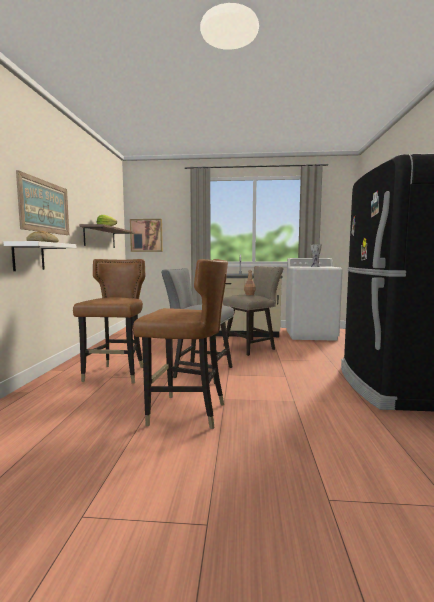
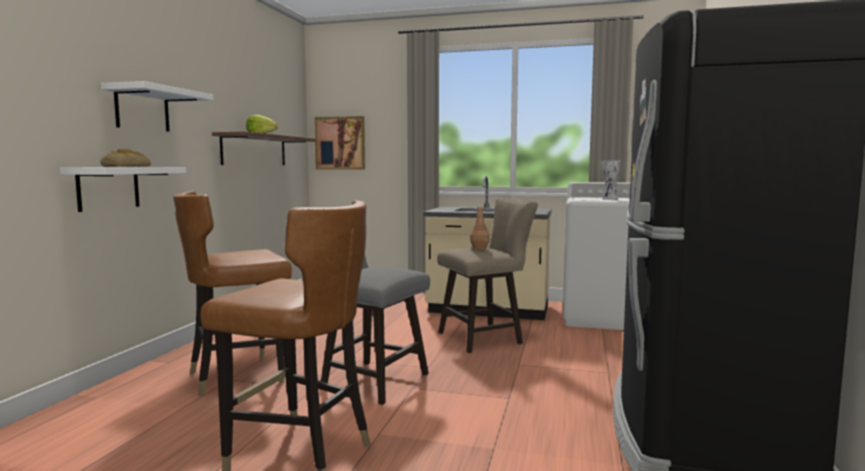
camera: 10 degrees right, 0 degrees up
picture [16,170,69,235] -> white shelf [101,81,213,132]
brown chair [73,259,145,383] -> brown chair turned 135 degrees counterclockwise [173,191,292,396]

